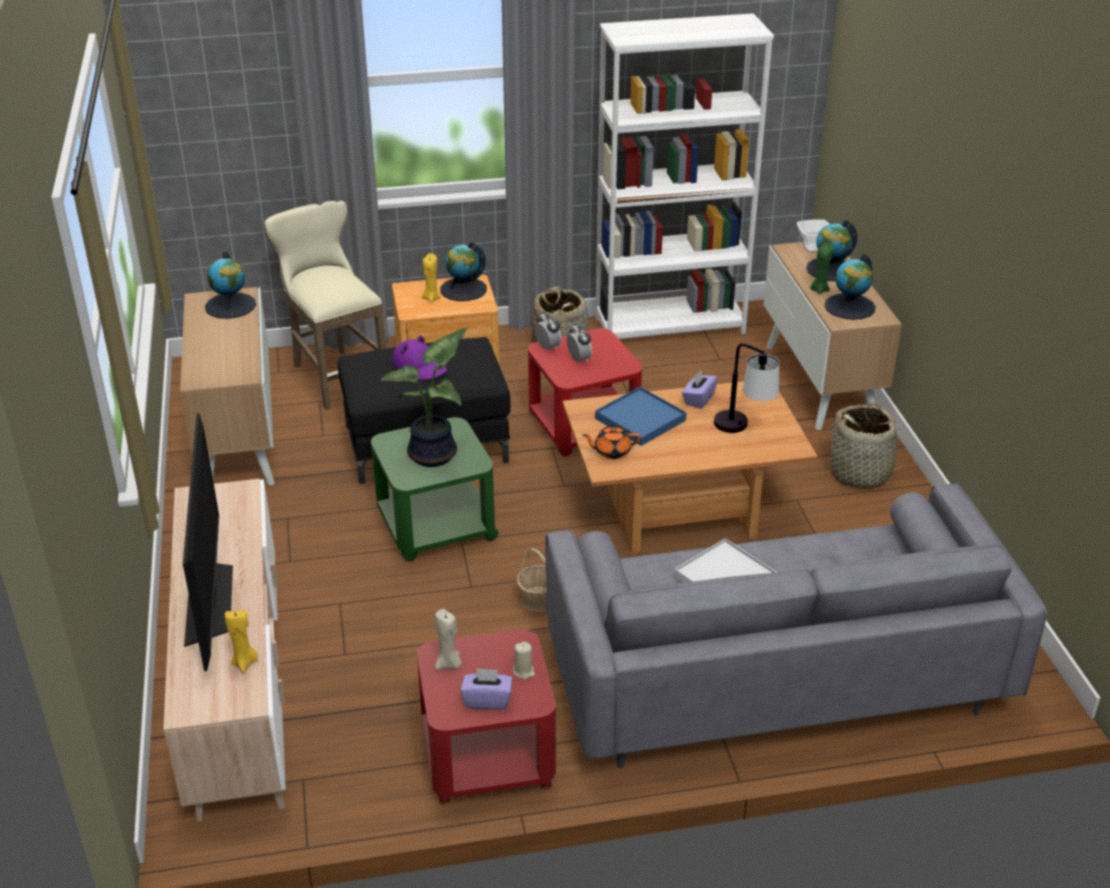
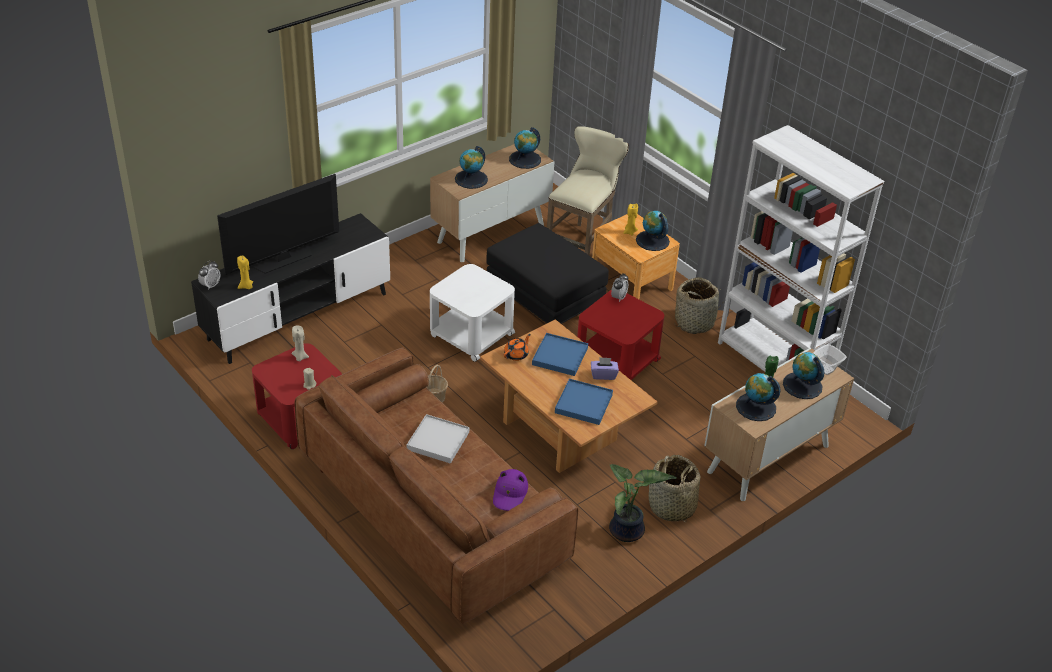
camera: 60 degrees right, 5 degrees up
beige tv stand [163,479,286,822] -> black tv stand [191,213,390,364]
green side table [371,417,499,561] -> white side table [430,264,515,362]
potted plant [381,328,467,467] -> potted plant moved to [609,464,677,542]
purple hat [392,335,447,380] -> purple hat moved to [493,469,528,511]
purple tissue box [461,668,513,709] -> none
grey sofa [546,483,1047,768] -> brown sofa [295,348,578,624]
alarm clock [567,323,592,363] -> alarm clock moved to [198,260,220,290]
orange teapot [582,426,641,459] -> orange teapot turned 75 degrees clockwise [504,334,531,361]
table lamp [714,343,779,433] -> blue tray [555,379,613,425]
none -> globe [455,146,488,189]

